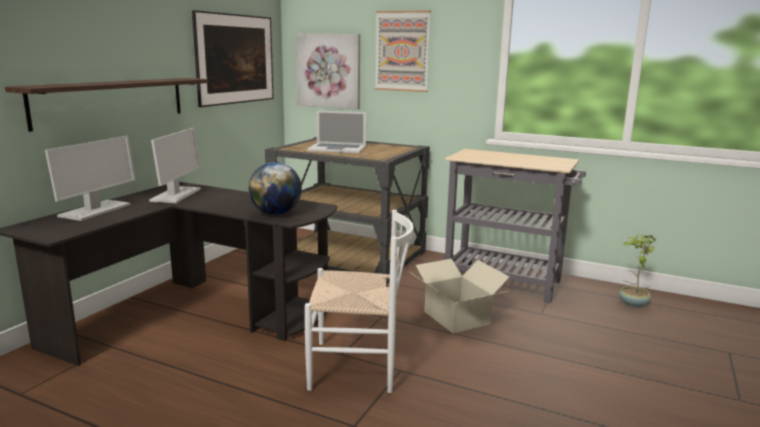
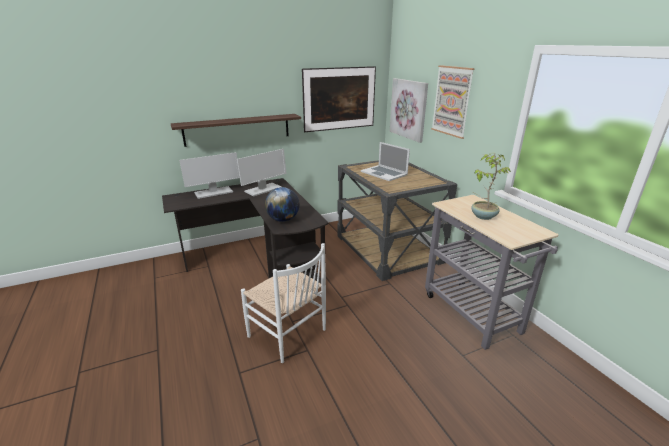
camera: 40 degrees right, 10 degrees up
cardboard box [410,259,509,333] -> none
potted plant [619,234,656,308] -> potted plant moved to [471,153,511,220]

